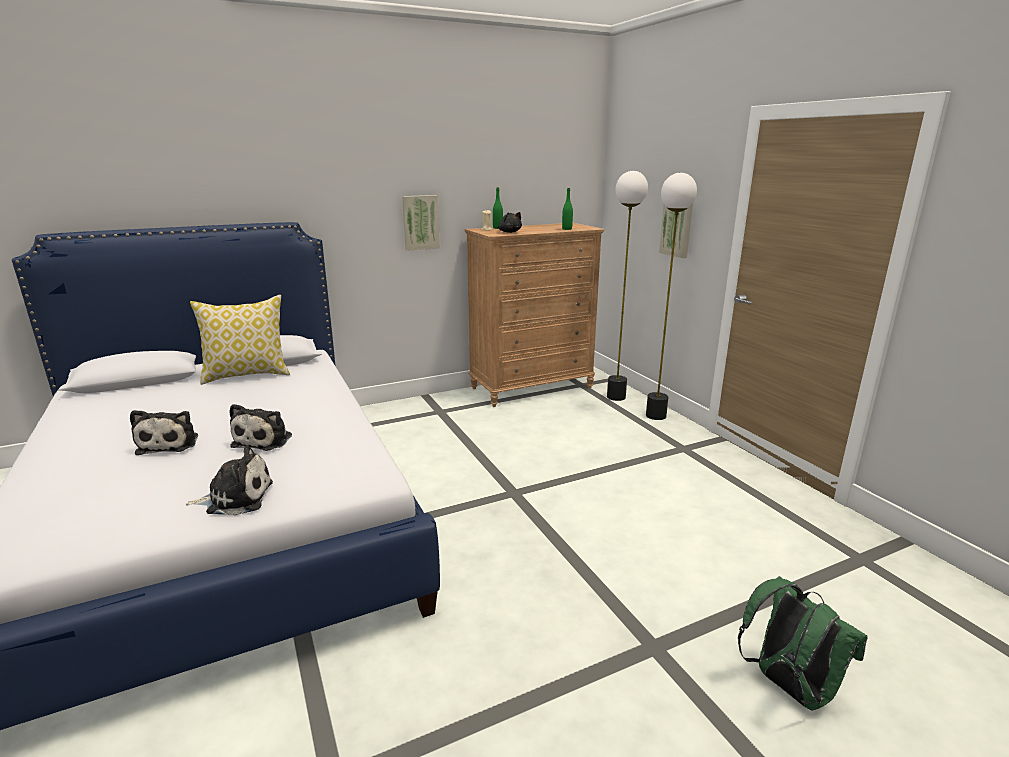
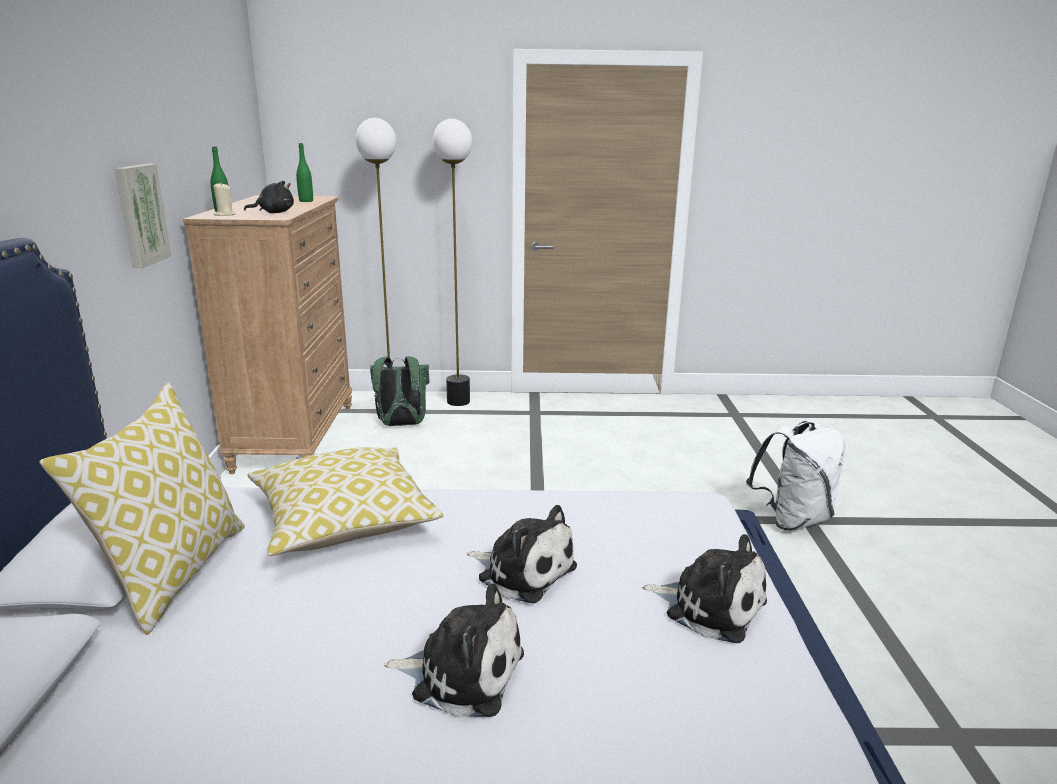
camera: 65 degrees left, 0 degrees up
plush toy [185,446,273,515] -> plush toy turned 105 degrees clockwise [642,534,767,643]
picture [659,203,693,258] -> none
green backpack [738,576,867,711] -> green backpack moved to [370,356,429,426]
none -> pillow [248,447,443,556]
none -> white backpack [746,420,845,531]

